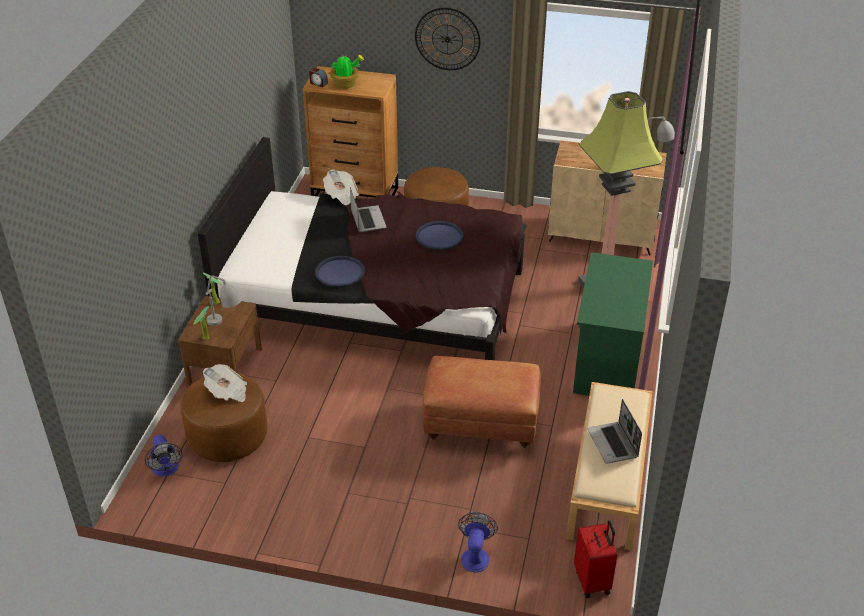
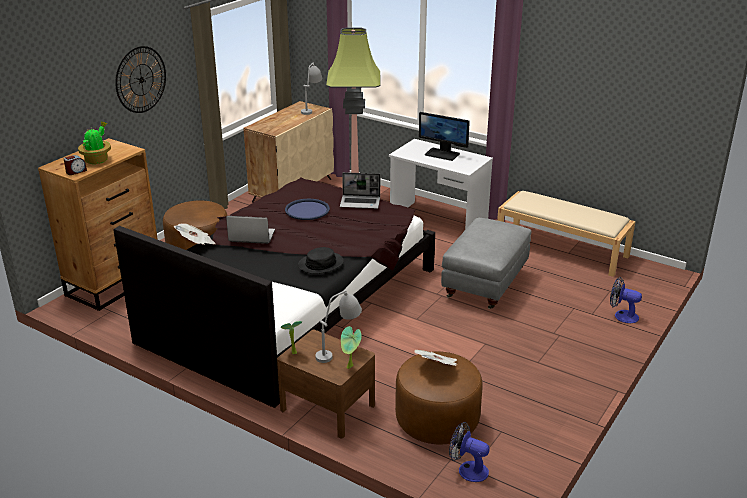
camera: 70 degrees left, 10 degrees down
fan [145,435,182,477] -> fan turned 150 degrees counterclockwise [449,422,490,482]
blue tray [315,256,365,287] -> black hat [298,247,344,274]
brown ottoman [423,356,541,448] -> grey ottoman [441,218,532,309]
green desk [573,252,653,396] -> white desk [389,139,493,230]
red suitcase [574,521,617,598] -> none
laptop [588,399,642,464] -> laptop moved to [340,172,380,209]
none -> monitor [419,112,470,161]

